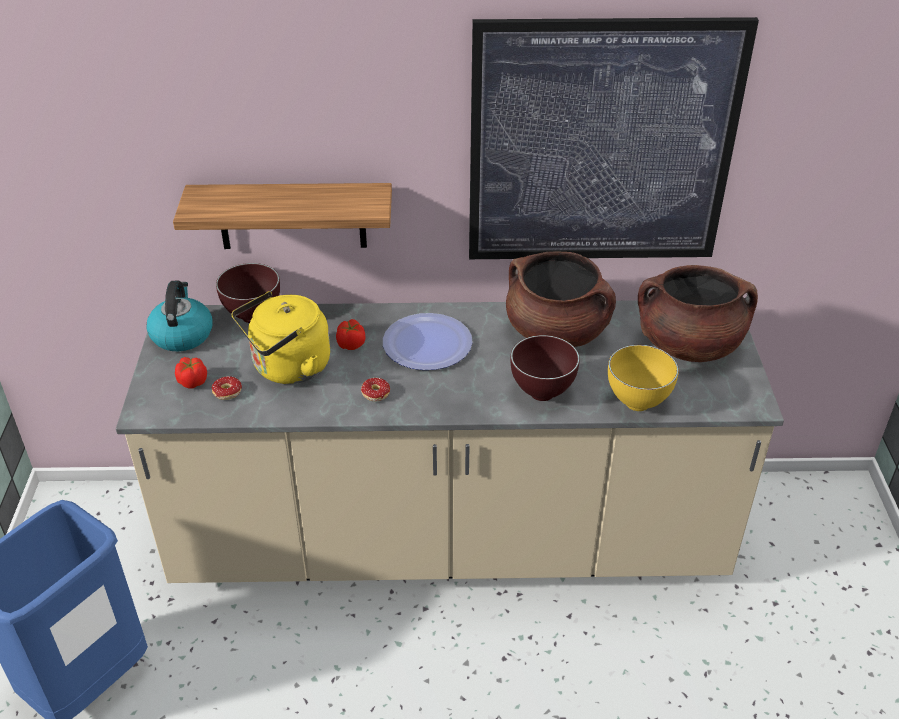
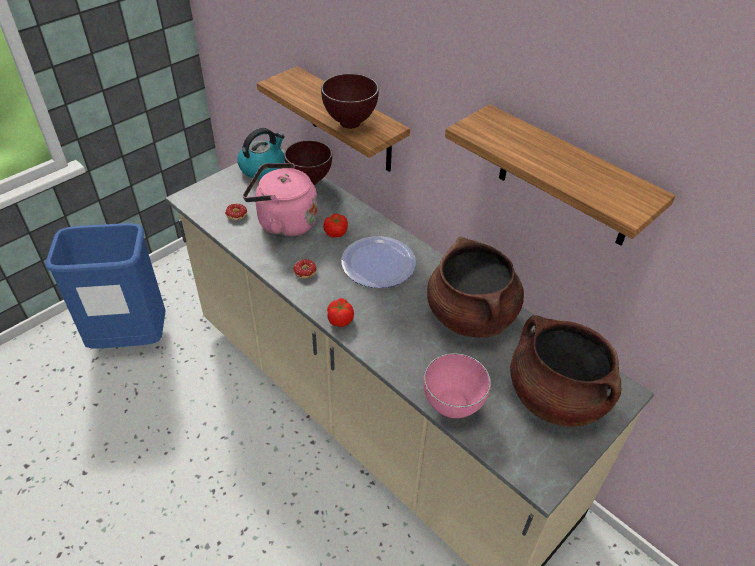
camera: 45 degrees right, 5 degrees up
tomato [175,357,207,389] -> tomato moved to [327,298,354,327]
yellow kettle [232,291,330,384] -> pink kettle [243,163,318,238]
picture [469,17,759,259] -> shelf [445,104,675,246]
brown bowl [510,335,580,401] -> brown bowl moved to [321,73,379,129]
yellow bowl [608,345,679,411] -> pink bowl [423,353,491,418]

